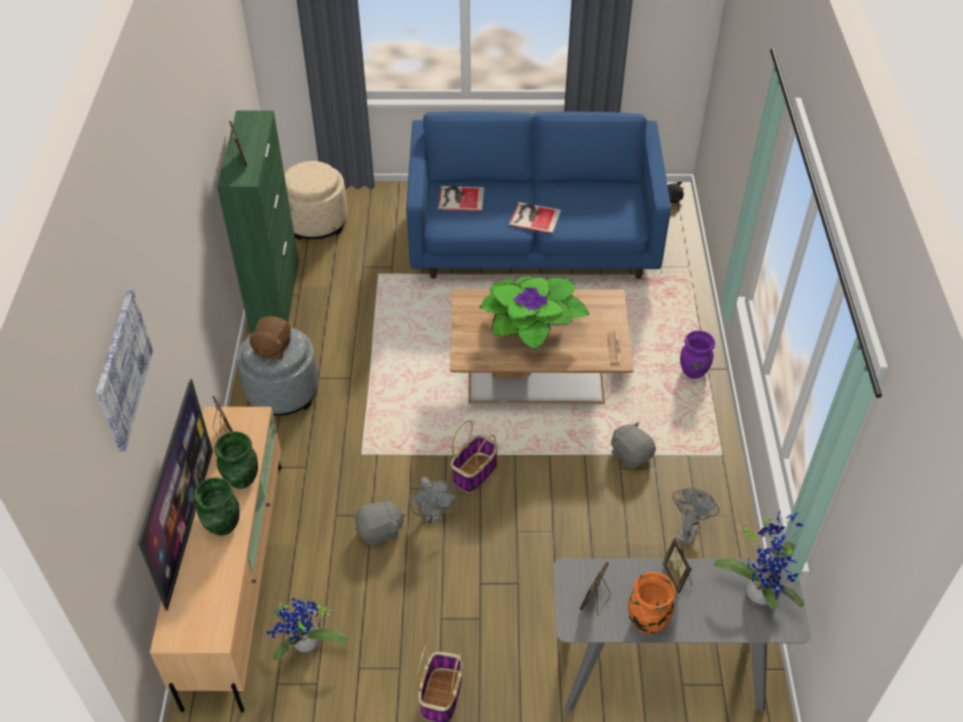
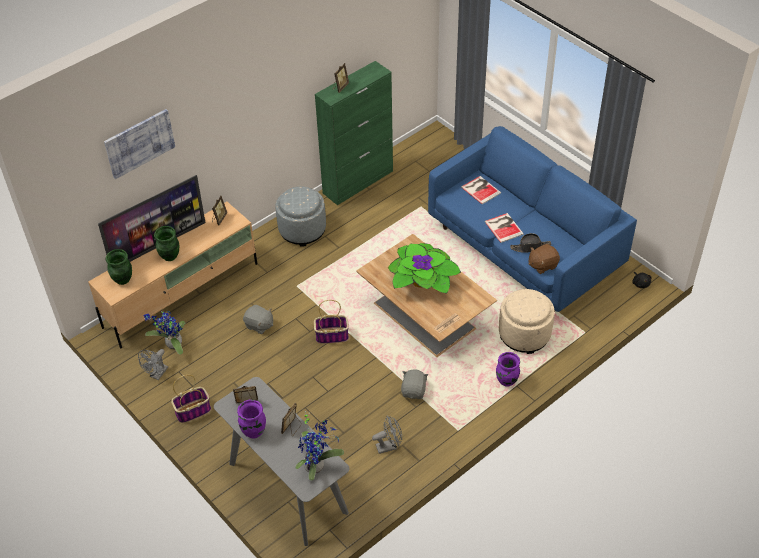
camera: 50 degrees right, 0 degrees up
green vase [214,431,258,489] -> green vase moved to [106,249,132,285]
brown plush toy [247,316,291,360] -> brown plush toy moved to [528,244,560,274]
beige ottoman [284,161,348,240] -> beige ottoman moved to [499,289,555,354]
grey fan [411,477,456,524] -> grey fan moved to [138,349,168,380]
orange vase [628,572,676,634] -> purple vase [237,400,266,438]
none -> black hat [510,233,552,253]

